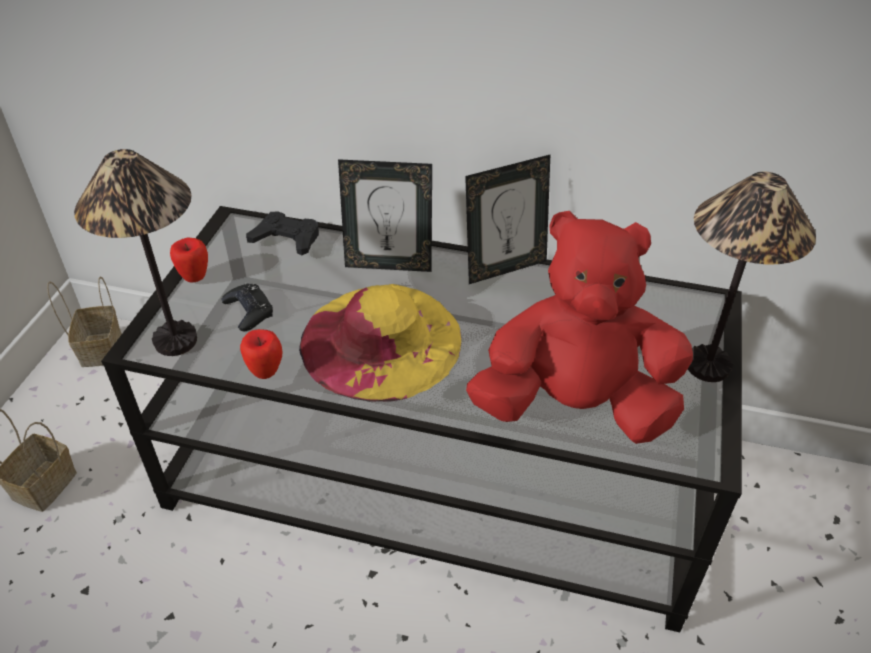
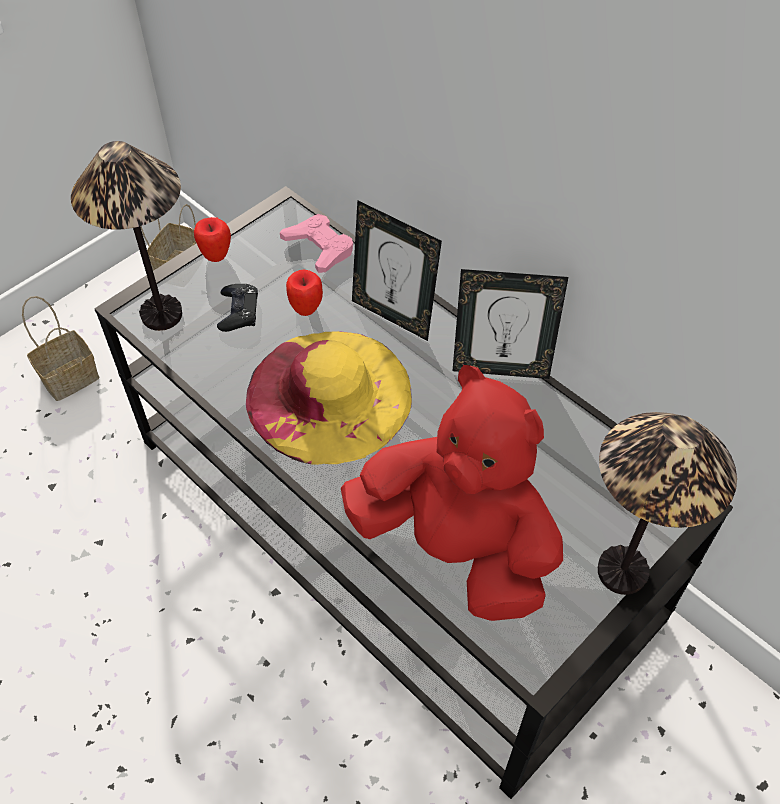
camera: 30 degrees right, 10 degrees up
apple [240,329,282,379] -> apple moved to [286,270,323,316]
black game controller [246,211,319,255] -> pink game controller [280,214,353,273]

